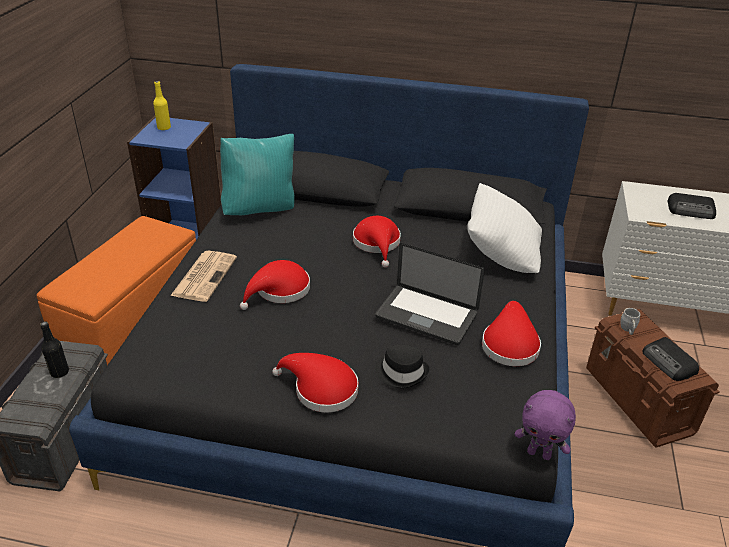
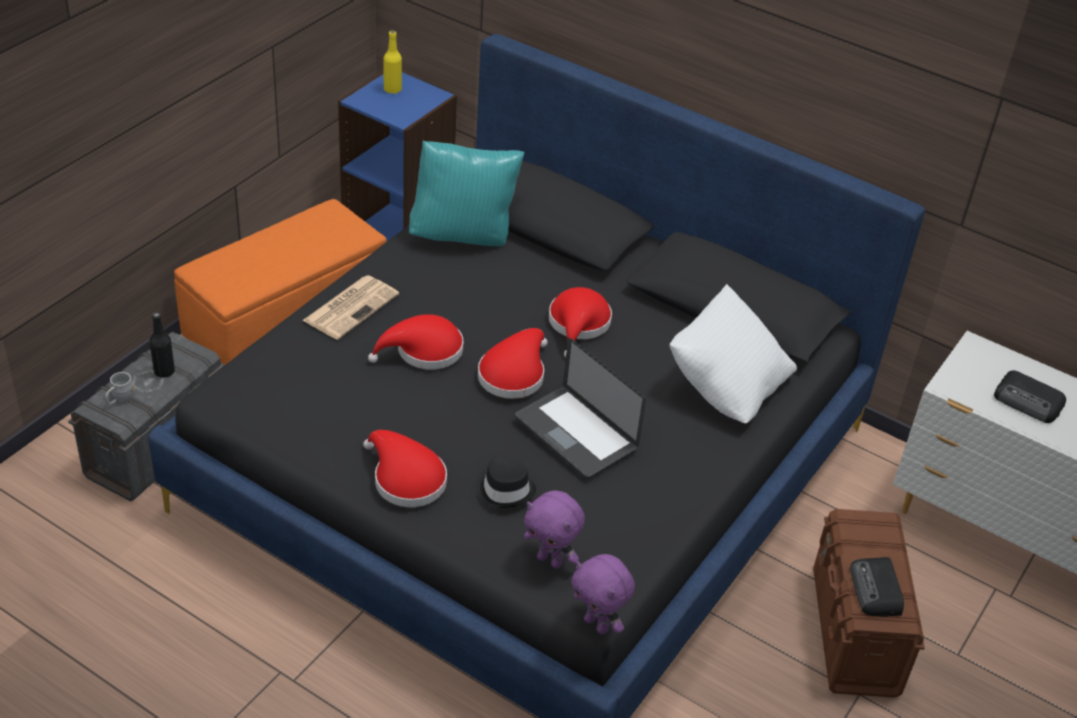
camera: 20 degrees right, 5 degrees up
red hat [482,301,541,366] -> red hat moved to [478,328,548,399]
grey mug [620,308,640,335] -> grey mug moved to [105,372,134,406]
none -> purple plush toy [524,491,585,569]

